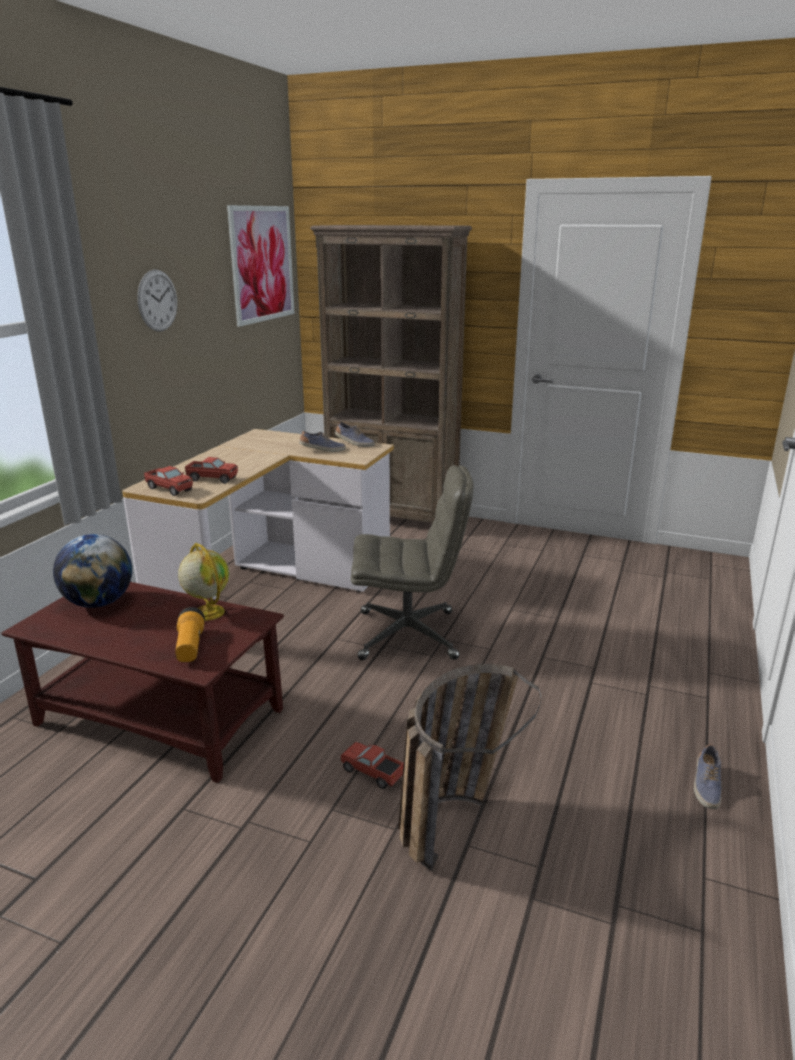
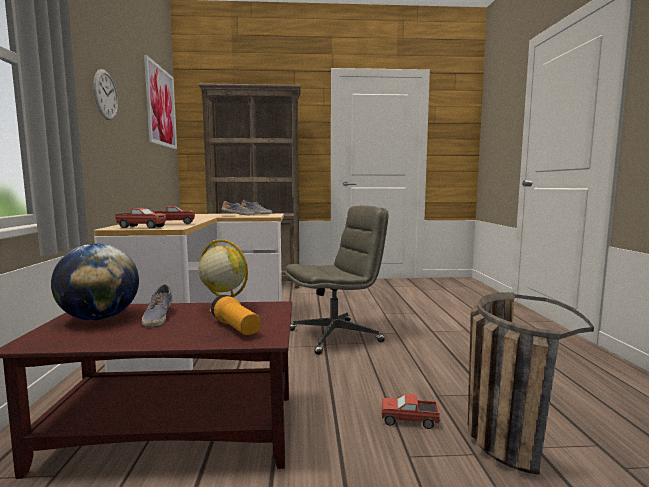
camera: 25 degrees left, 15 degrees down
shoe [694,744,721,809] -> shoe moved to [142,284,173,327]

